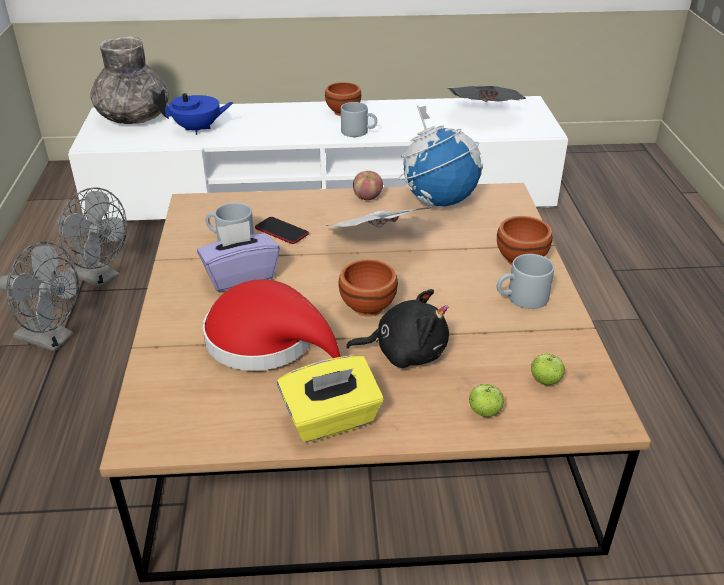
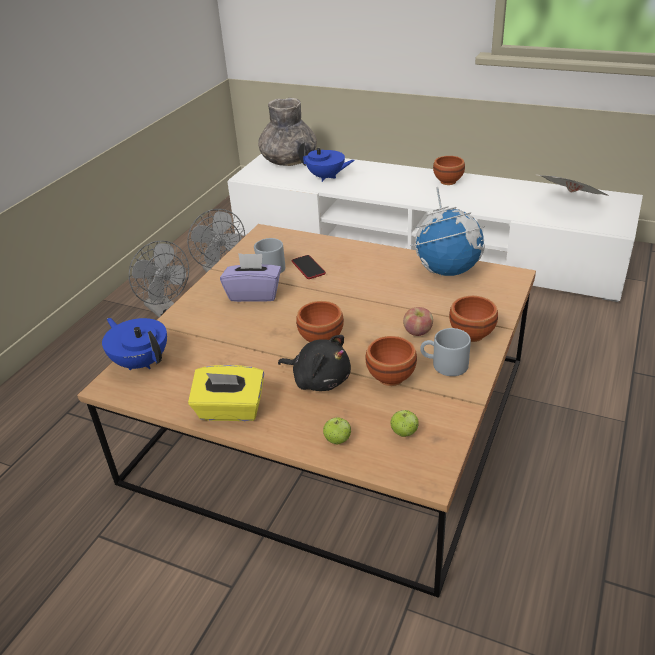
camera: 30 degrees right, 0 degrees up
red hat [203,279,341,371] -> none
newspaper [326,207,433,228] -> none
grey mug [341,102,377,137] -> none
apple [353,171,383,200] -> apple moved to [403,307,433,336]
none -> blue teapot [102,318,167,370]
none -> brown bowl [365,336,417,386]

